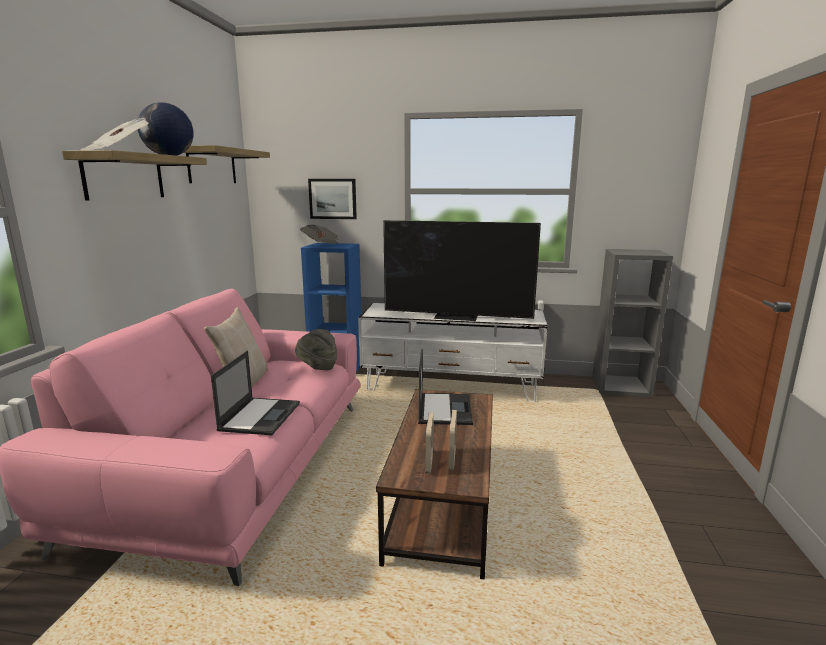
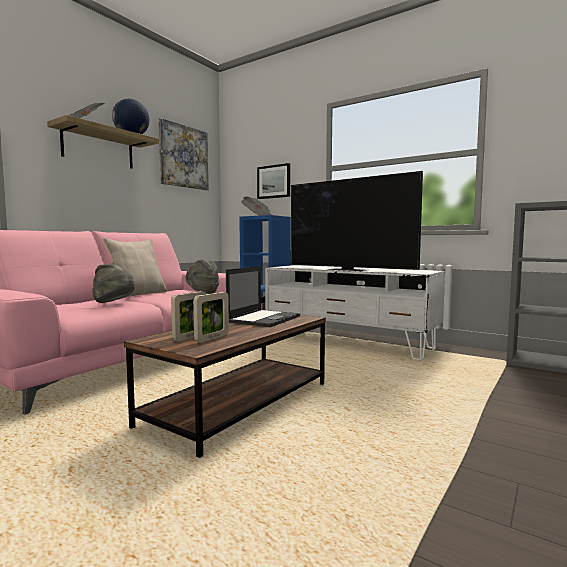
camera: 25 degrees right, 10 degrees down
shelf [184,145,270,183] -> picture [159,118,208,190]
laptop [211,351,300,435] -> grey hat [92,263,135,303]

